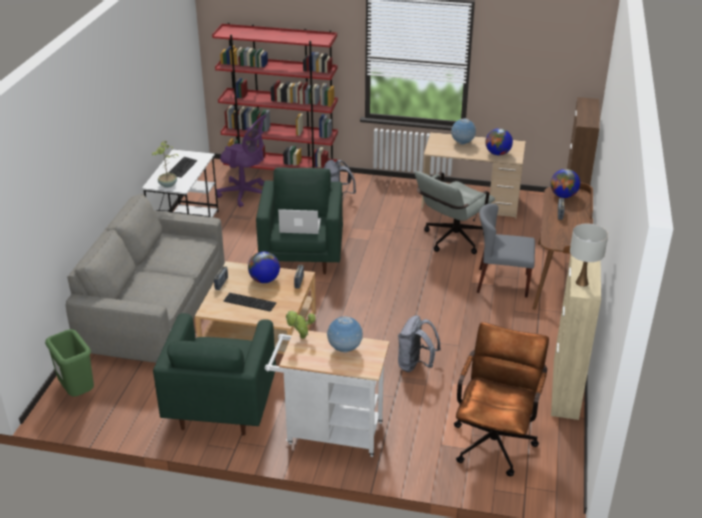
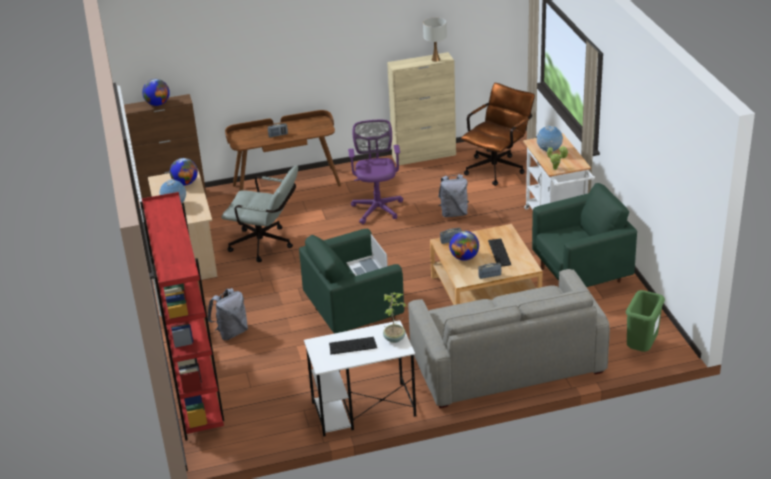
camera: 115 degrees left, 0 degrees up
purple office chair [216,115,266,207] -> purple office chair moved to [348,120,403,224]
brown office chair [454,322,549,477] -> brown office chair turned 135 degrees clockwise [461,83,535,186]
grey chair [477,203,535,298] -> none
globe [550,169,580,198] -> globe moved to [142,79,170,106]

